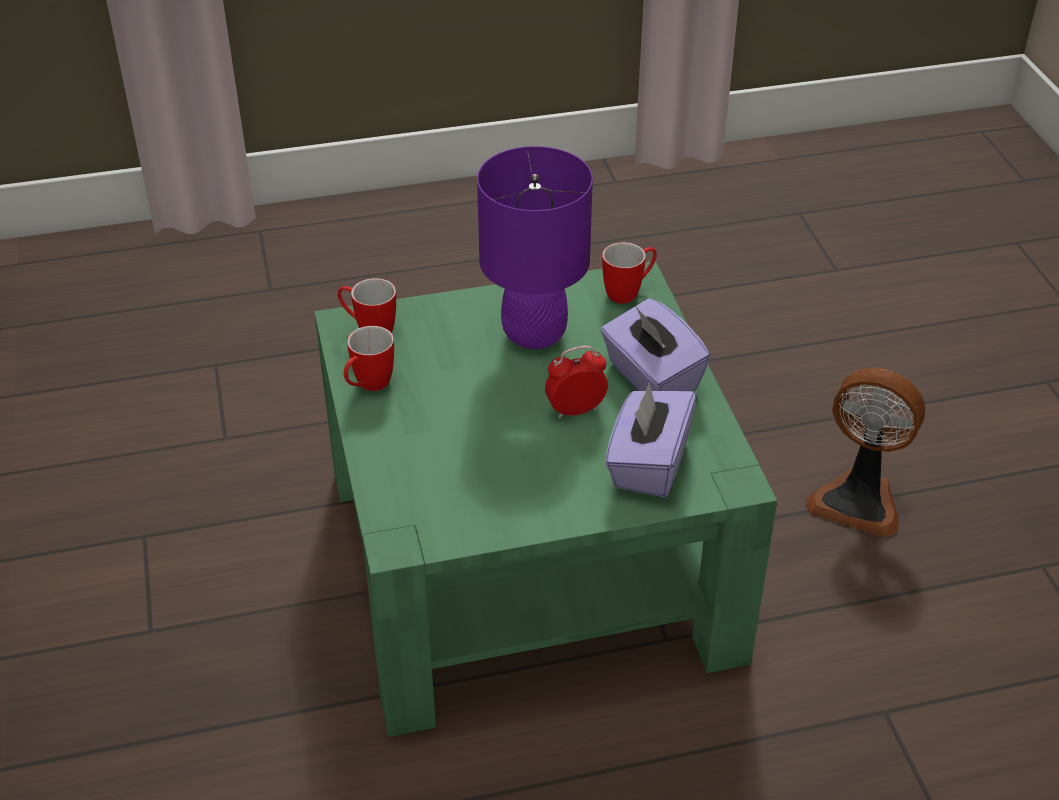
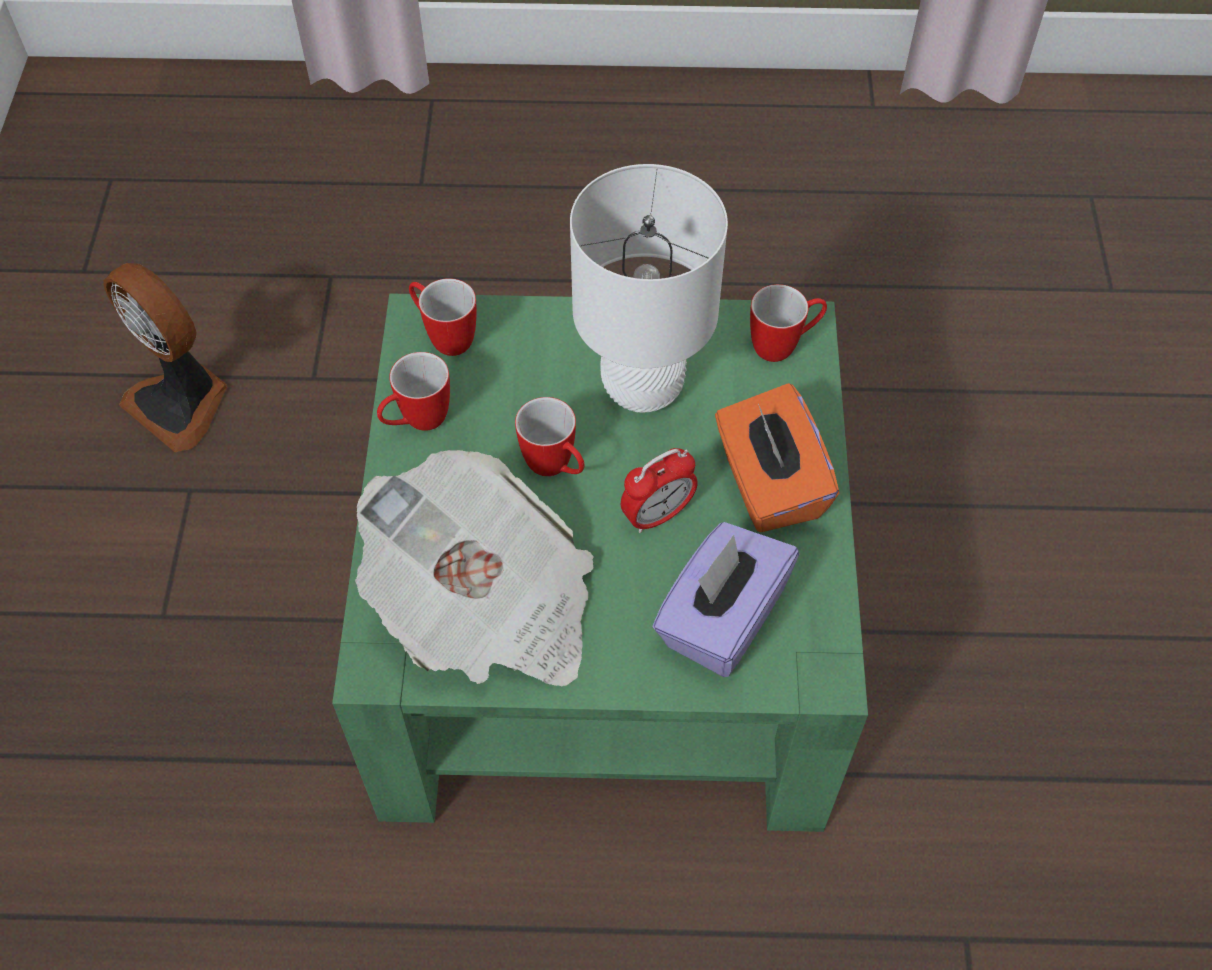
camera: 15 degrees right, 15 degrees up
purple table lamp [477,146,593,350] -> white table lamp [570,164,728,413]
alarm clock [545,345,608,418] -> alarm clock turned 150 degrees clockwise [621,448,698,533]
purple tissue box [601,298,711,391] -> orange tissue box [715,383,839,532]
fan [806,368,925,538] -> fan moved to [103,263,227,452]
none -> newspaper [355,450,593,687]
none -> mug [515,397,585,476]

